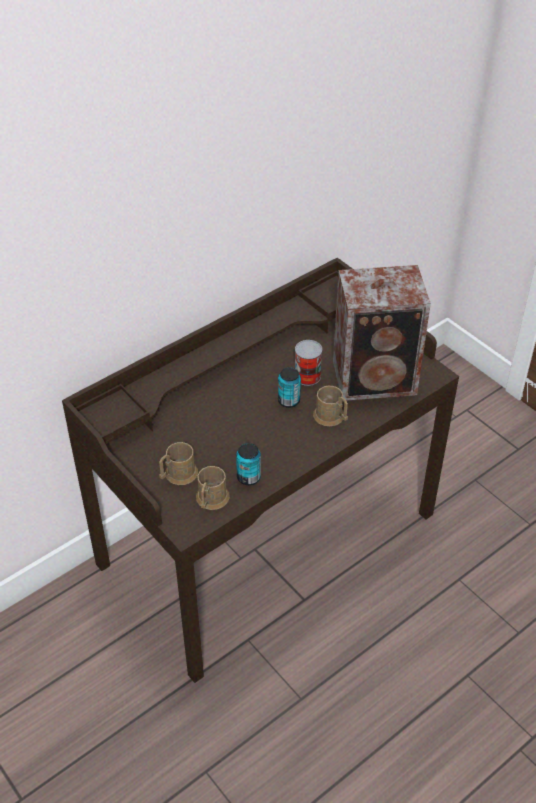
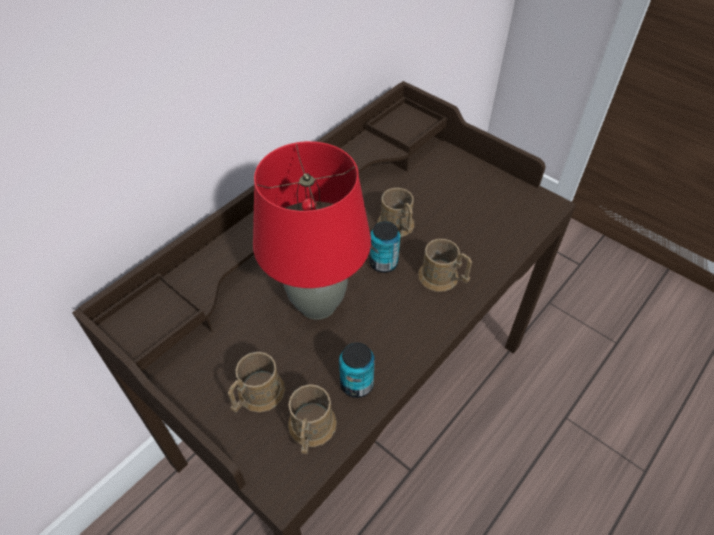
camera: 10 degrees left, 5 degrees up
can [295,340,322,386] -> brown mug [377,188,414,237]
speaker [333,265,431,401] -> none
none -> red table lamp [253,141,371,320]

